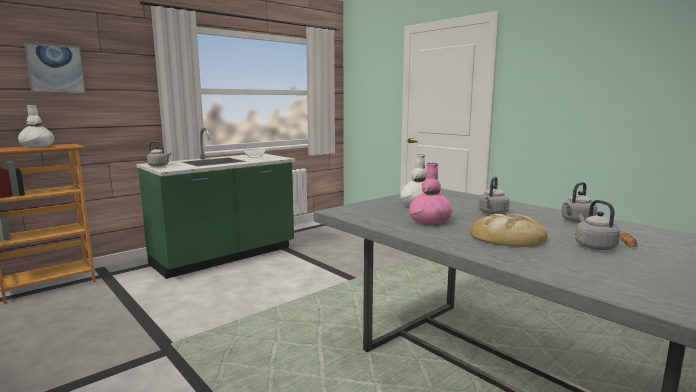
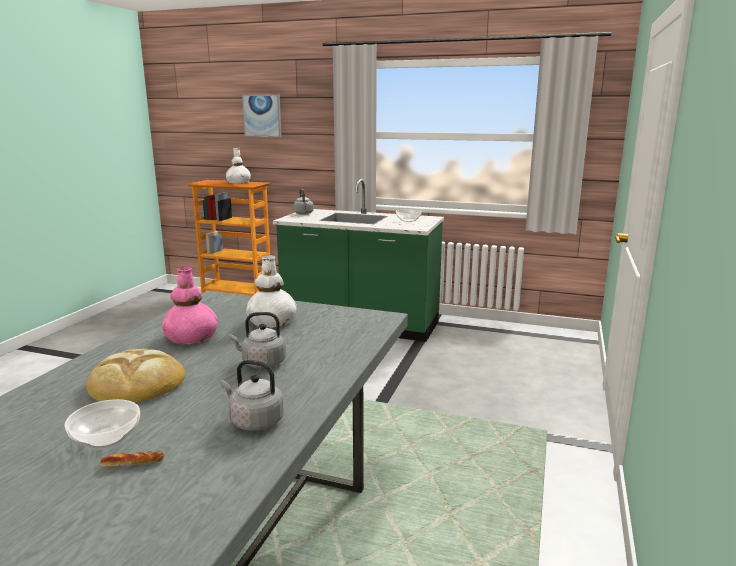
camera: 60 degrees right, 5 degrees up
grey kettle [575,200,620,250] -> bowl [65,399,140,449]

